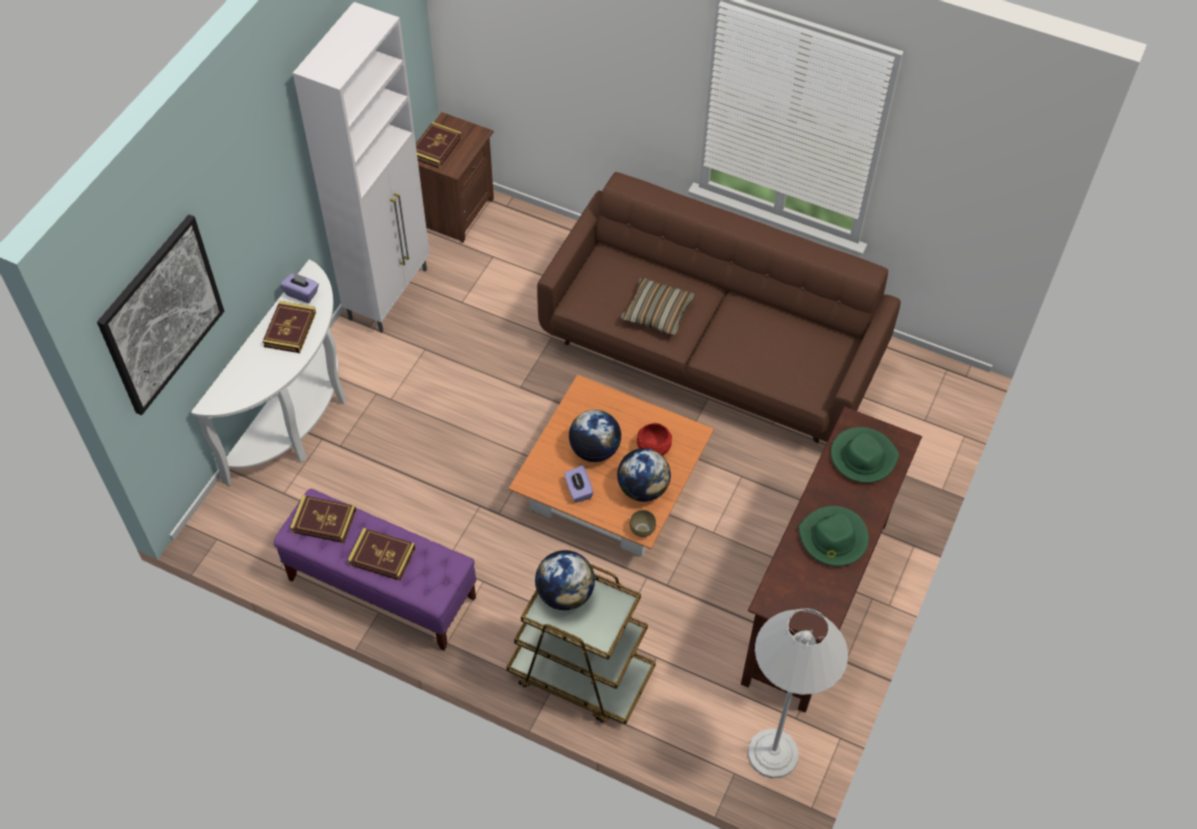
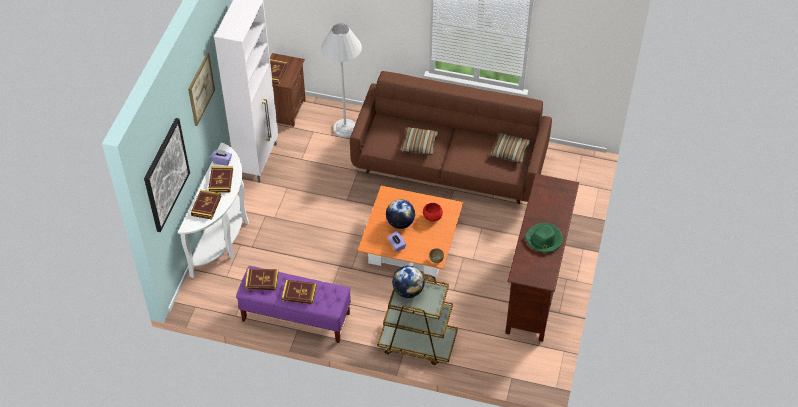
camera: 10 degrees left, 5 degrees down
globe [617,448,671,502] -> none
white floor lamp [748,608,848,778] -> white floor lamp moved to [321,24,362,137]
green hat [831,427,899,483] -> none
none -> picture [188,53,215,126]
none -> book [191,190,221,220]
none -> pillow [490,133,531,163]

